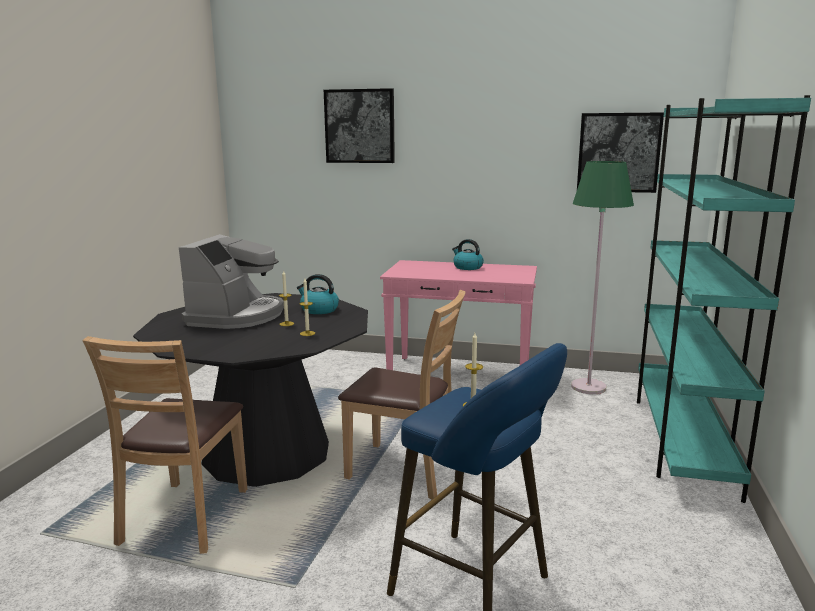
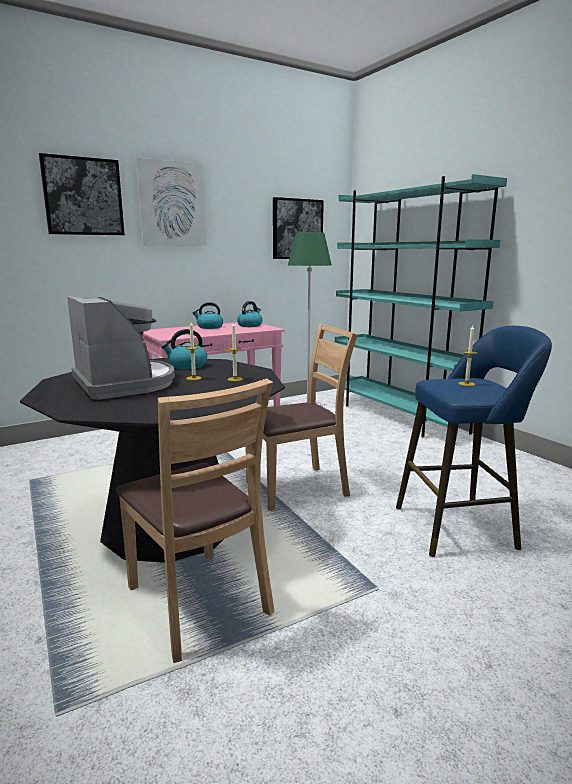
camera: 45 degrees left, 0 degrees up
none -> picture [136,158,207,246]
none -> kettle [237,301,262,327]

